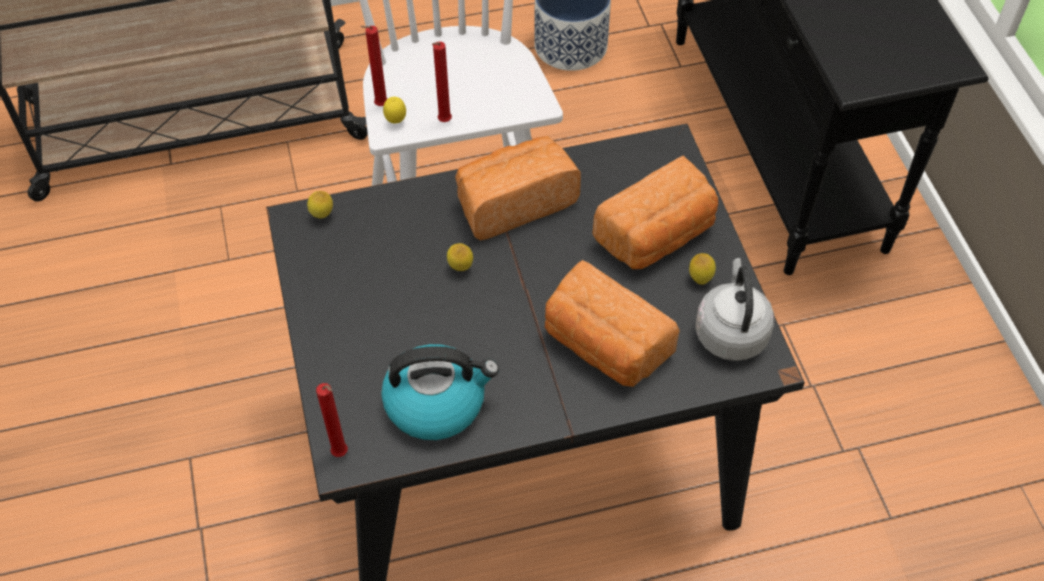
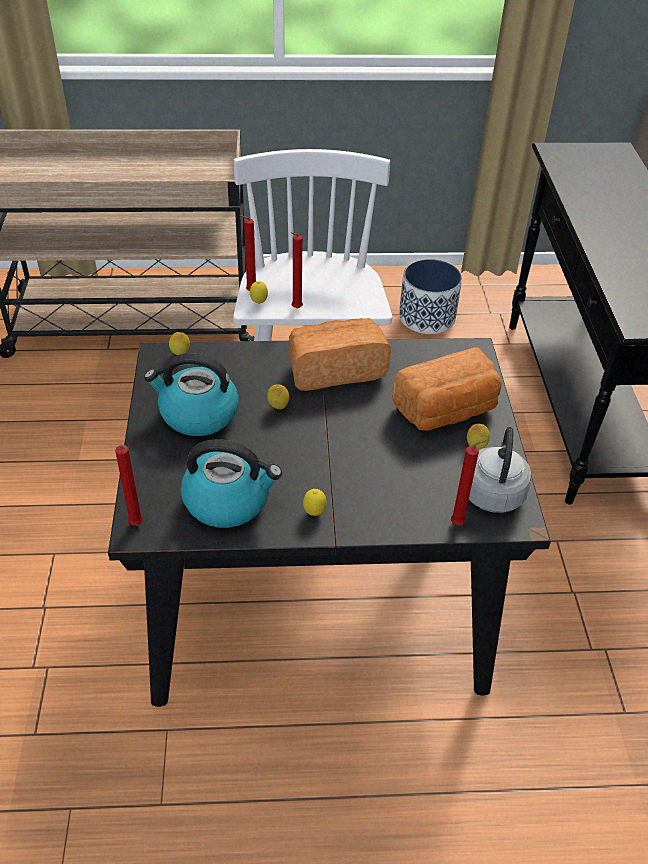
camera: 10 degrees right, 10 degrees down
bread [545,260,680,387] -> none
none -> kettle [144,353,239,436]
none -> lemon [303,489,327,516]
none -> red candle [451,439,487,525]

